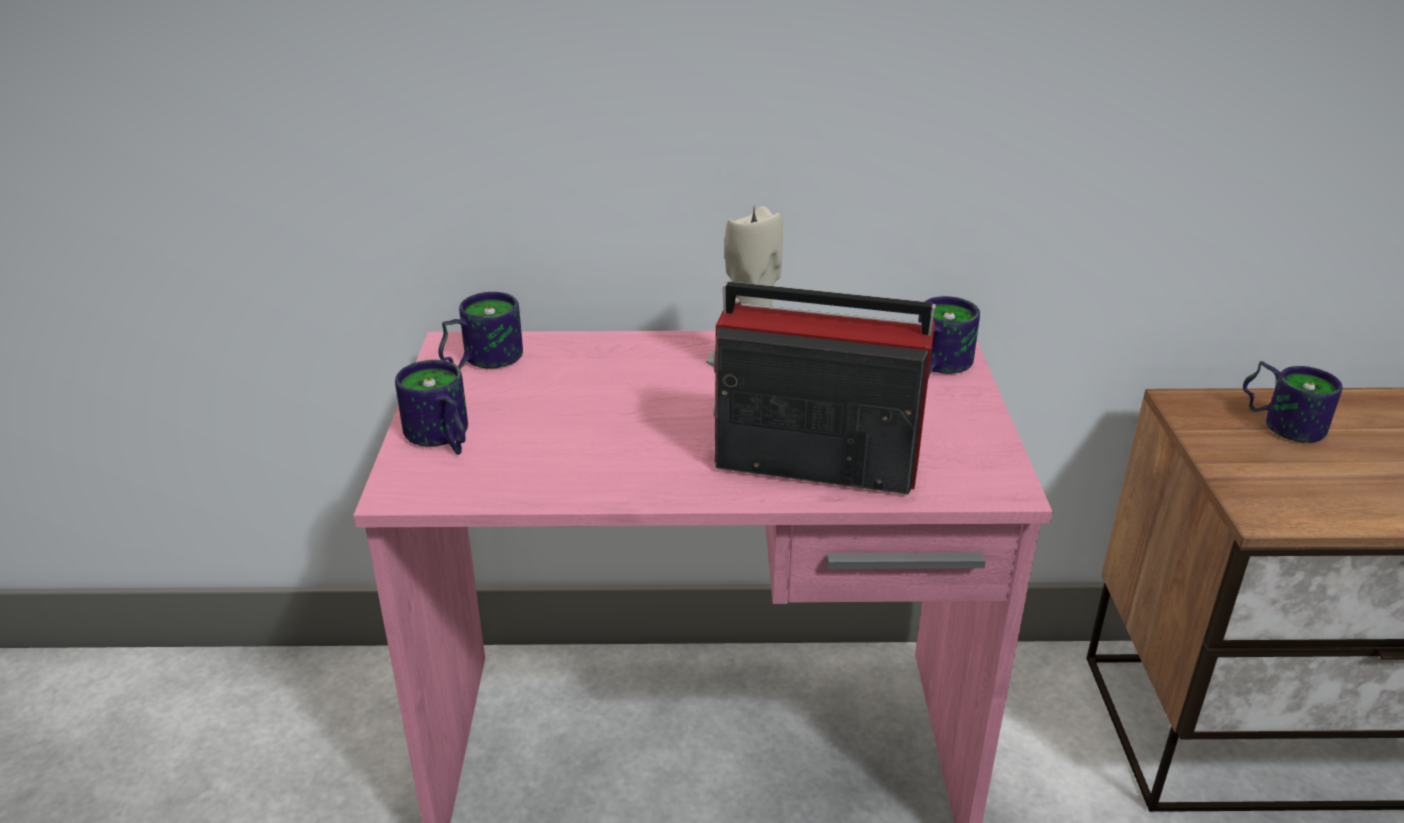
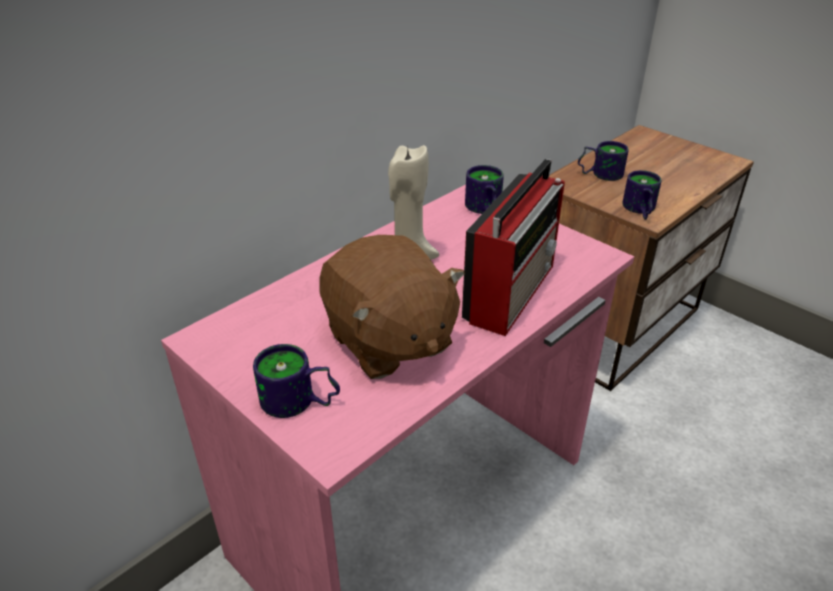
camera: 45 degrees left, 5 degrees up
mug [439,292,523,369] -> mug moved to [622,170,661,220]
radio [706,282,936,494] -> radio turned 150 degrees clockwise [462,159,565,336]
none -> brown plush toy [319,235,465,379]

